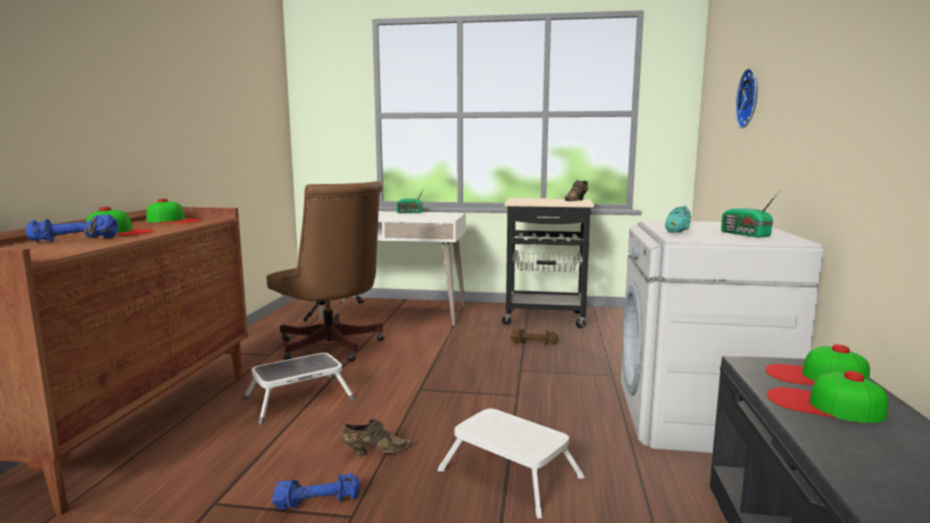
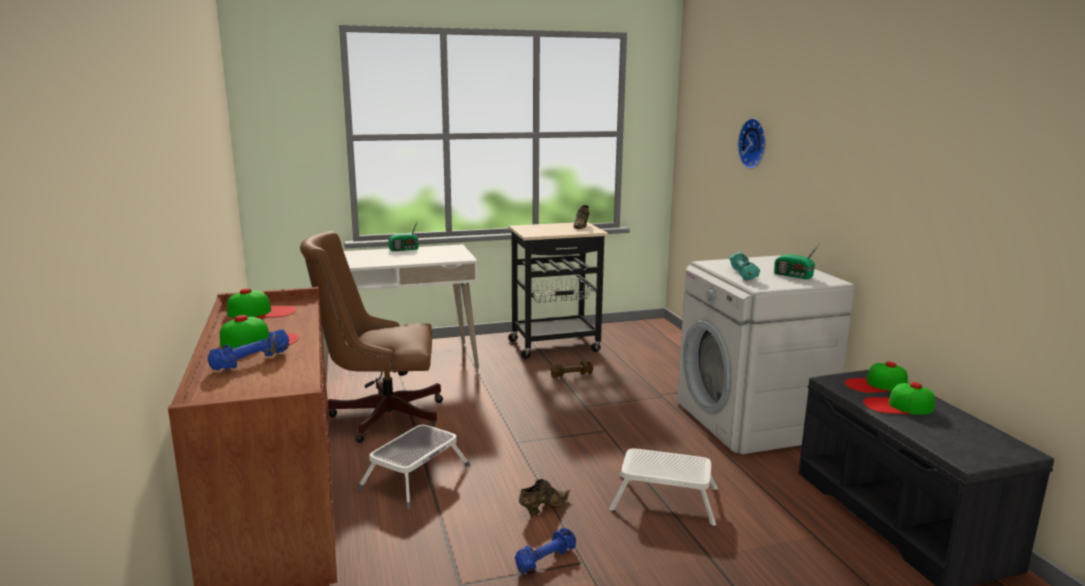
camera: 25 degrees left, 5 degrees up
brown office chair [266,181,385,361] -> brown office chair turned 150 degrees clockwise [300,231,443,443]

